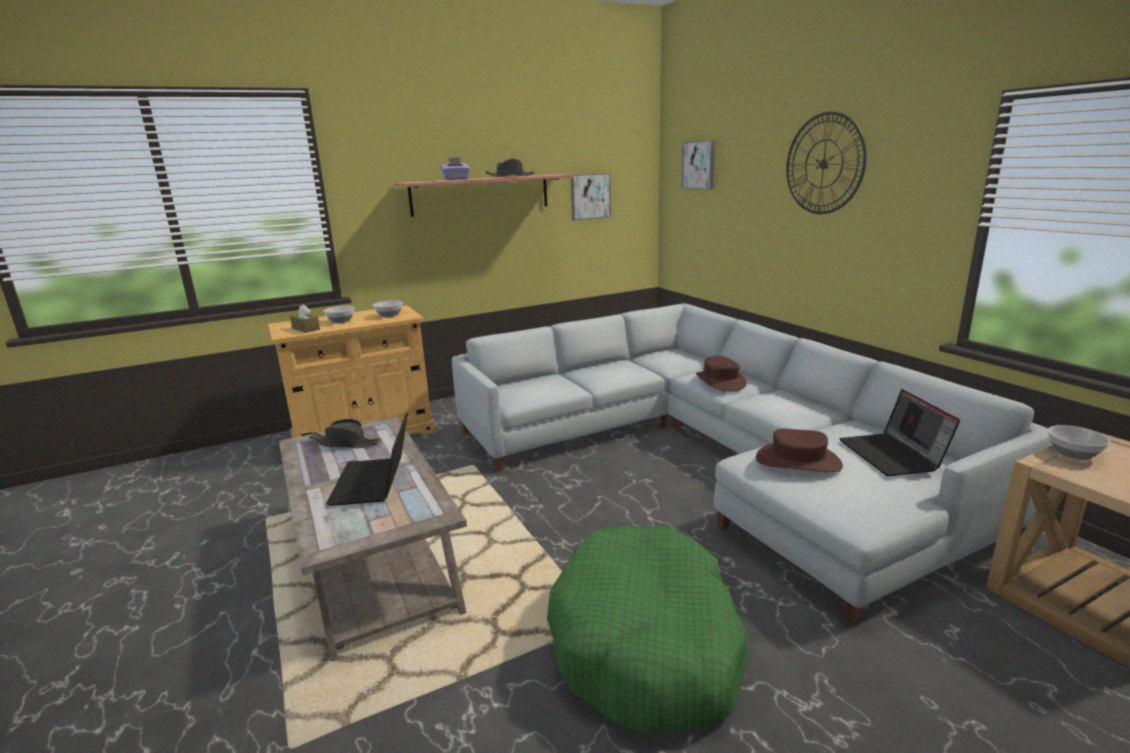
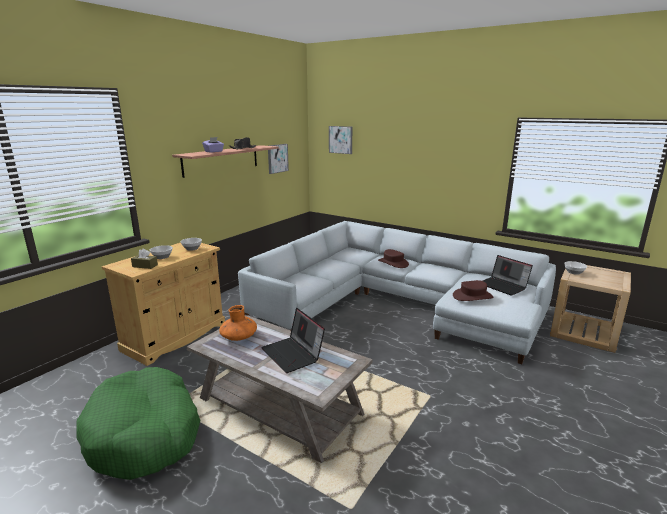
camera: 30 degrees left, 0 degrees up
black hat [308,419,381,448] -> orange vase [219,305,257,341]
green dog bed [547,525,749,733] -> green dog bed moved to [76,367,200,480]
wall clock [786,112,867,214] -> none

